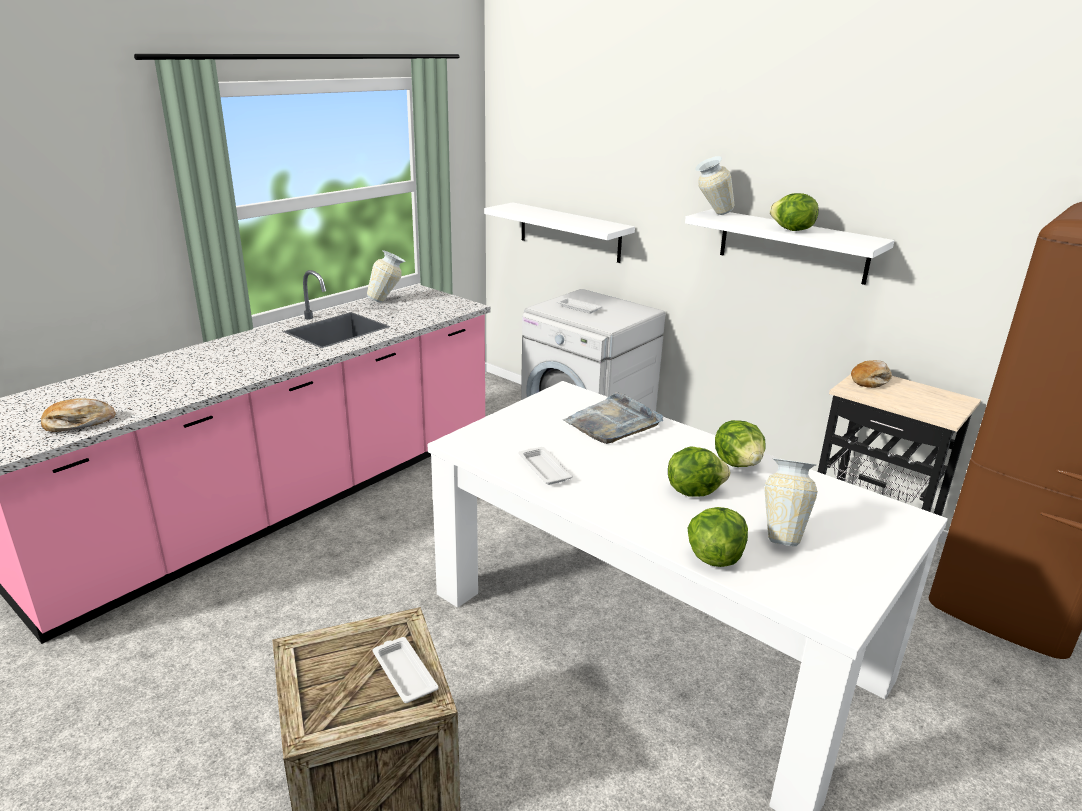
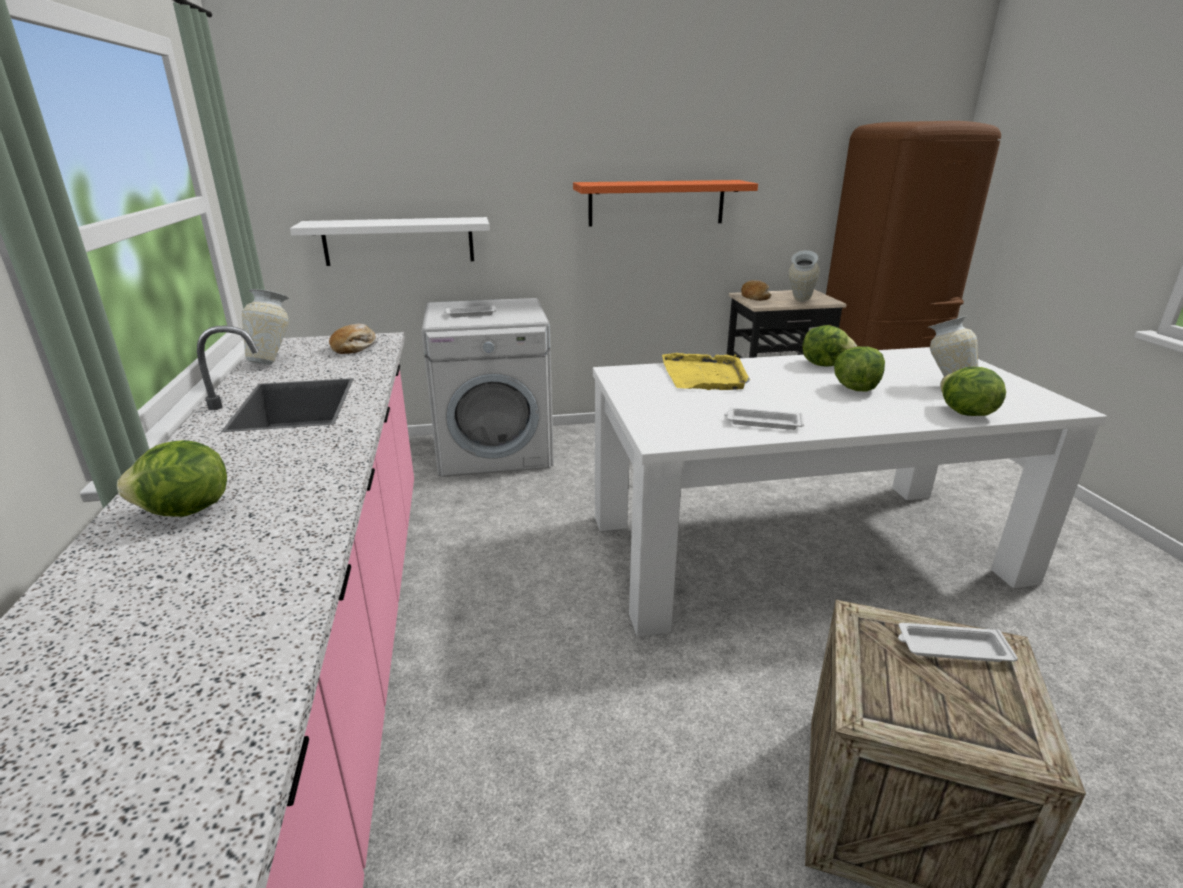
camera: 50 degrees left, 0 degrees up
bread [41,398,116,432] -> bread moved to [329,324,376,354]
grey tray [563,392,663,444] -> yellow tray [662,353,750,390]
white shelf [685,209,894,285] -> orange shelf [573,180,758,226]
vase [695,156,735,215] -> vase moved to [789,250,820,302]
lettuce [770,193,819,231] -> lettuce moved to [117,440,227,517]

